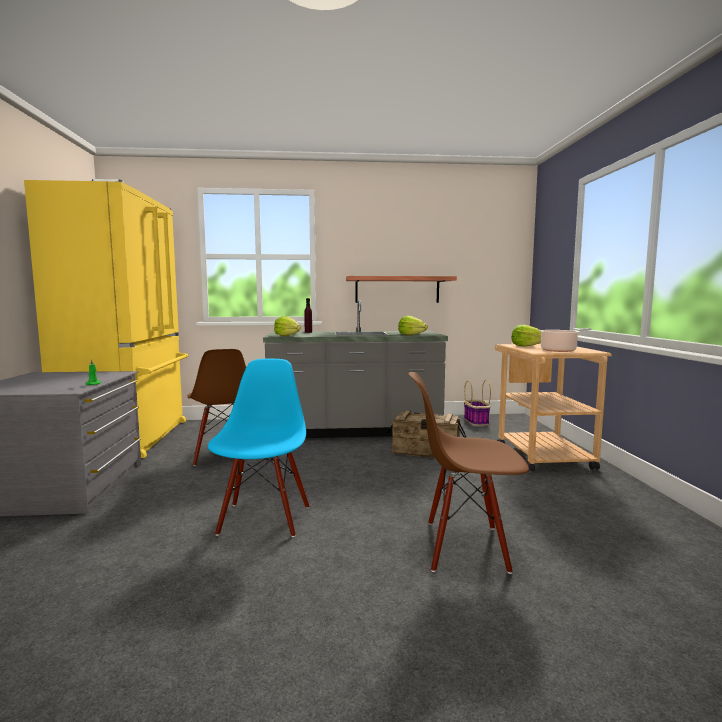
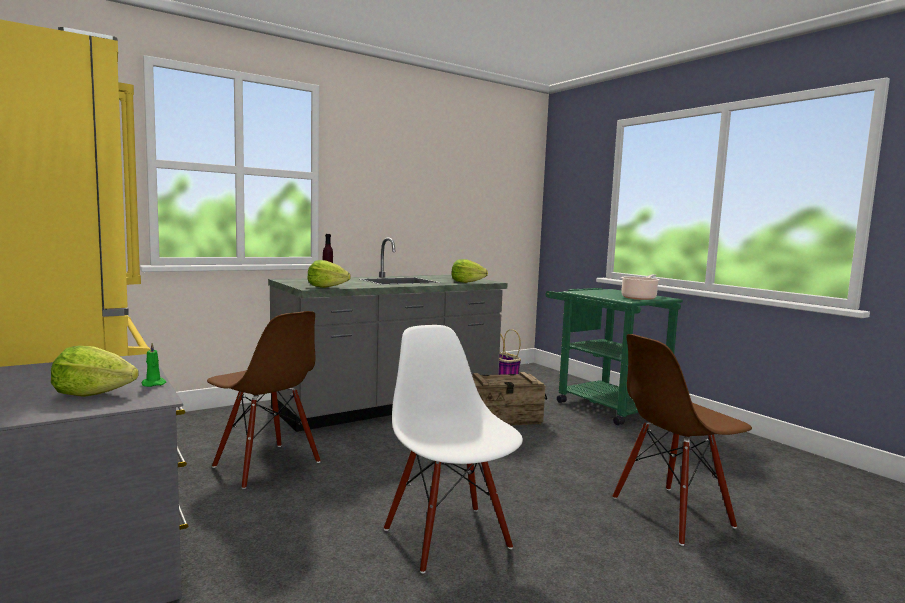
camera: 30 degrees left, 0 degrees up
blue chair [208,359,309,537] -> white chair [384,325,523,573]
shelf [346,276,457,303] -> none
beige cart [495,343,612,471] -> green cart [546,288,683,425]
lettuce [511,325,541,347] -> lettuce moved to [51,346,139,397]

